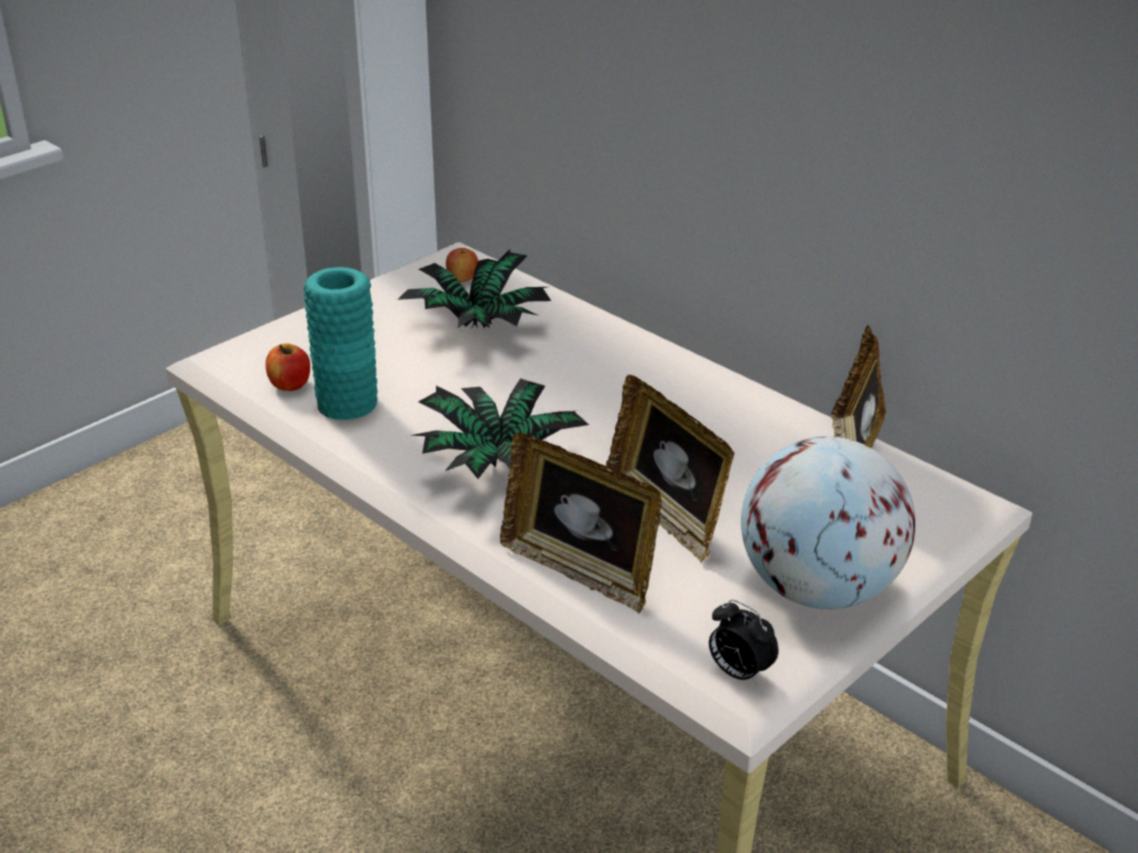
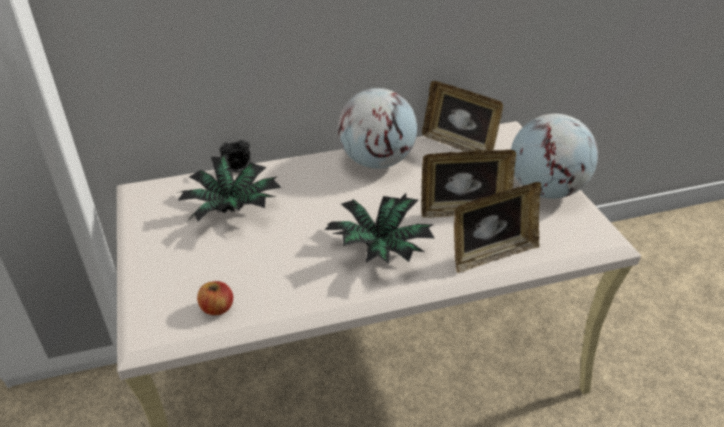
camera: 60 degrees left, 5 degrees up
turquoise vase [304,267,378,420] -> none
apple [446,248,478,283] -> none
alarm clock [709,600,779,685] -> alarm clock moved to [220,137,251,172]
none -> globe [338,88,417,169]

